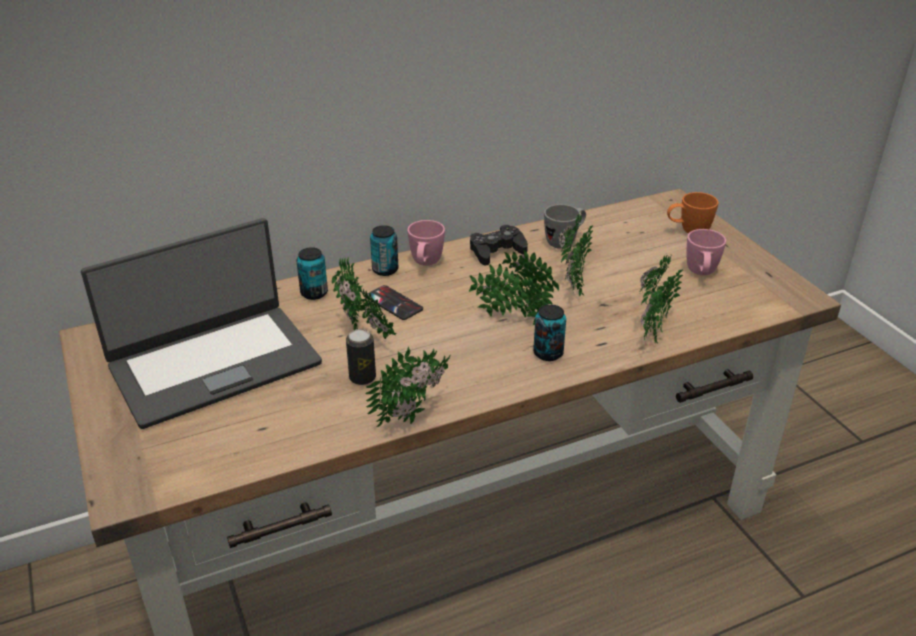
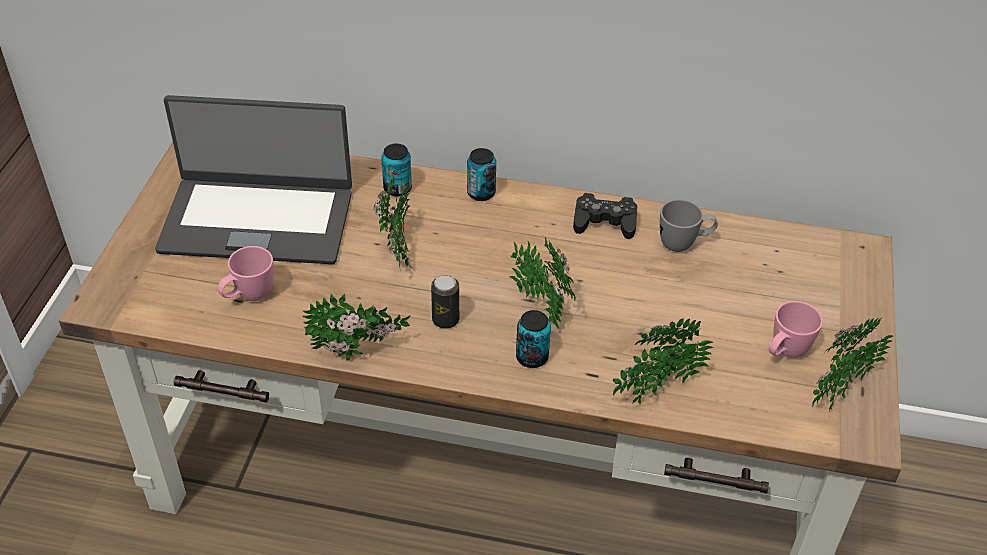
camera: 35 degrees right, 10 degrees up
can [346,329,376,385] -> can moved to [431,275,459,329]
phone [365,285,423,320] -> none
pink mug [408,220,445,266] -> pink mug moved to [218,246,274,301]
potted plant [558,212,593,296] -> potted plant moved to [812,317,893,412]
orange mug [667,192,718,233] -> none

